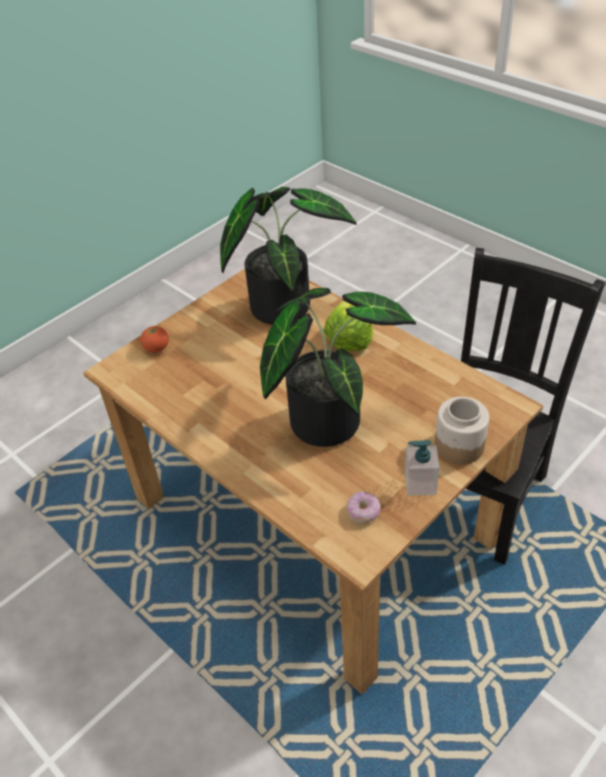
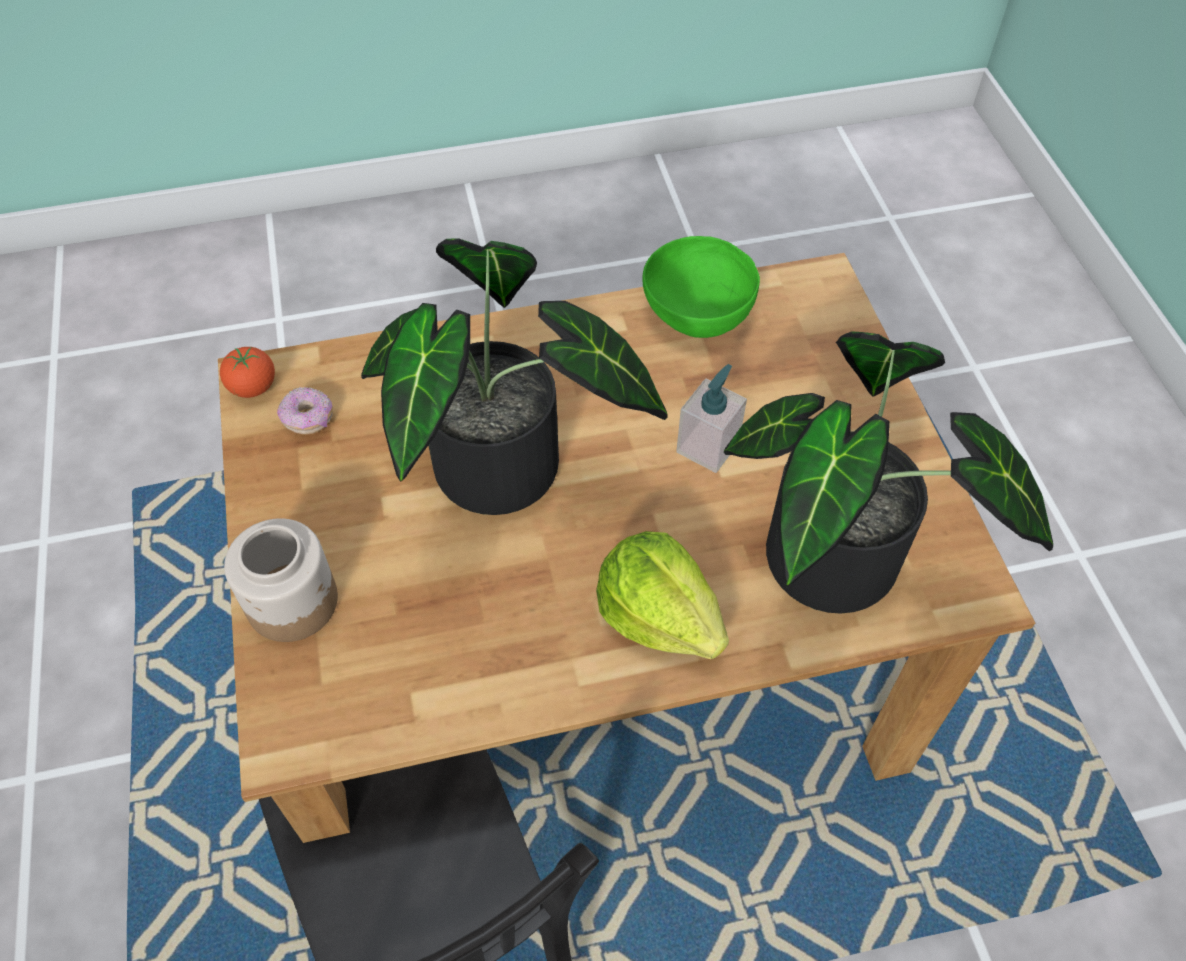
camera: 120 degrees right, 10 degrees up
tomato [141,326,169,352] -> tomato moved to [220,347,275,398]
soap dispenser [405,440,439,496] -> soap dispenser moved to [676,364,747,473]
none -> green bowl [643,236,760,338]

